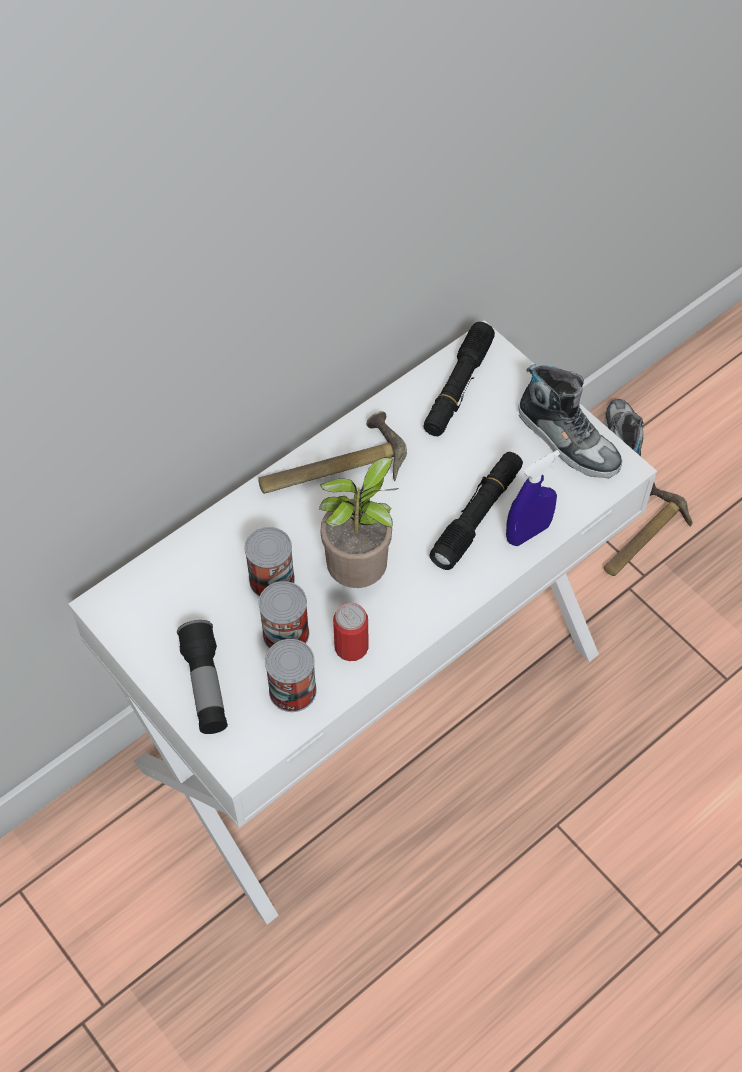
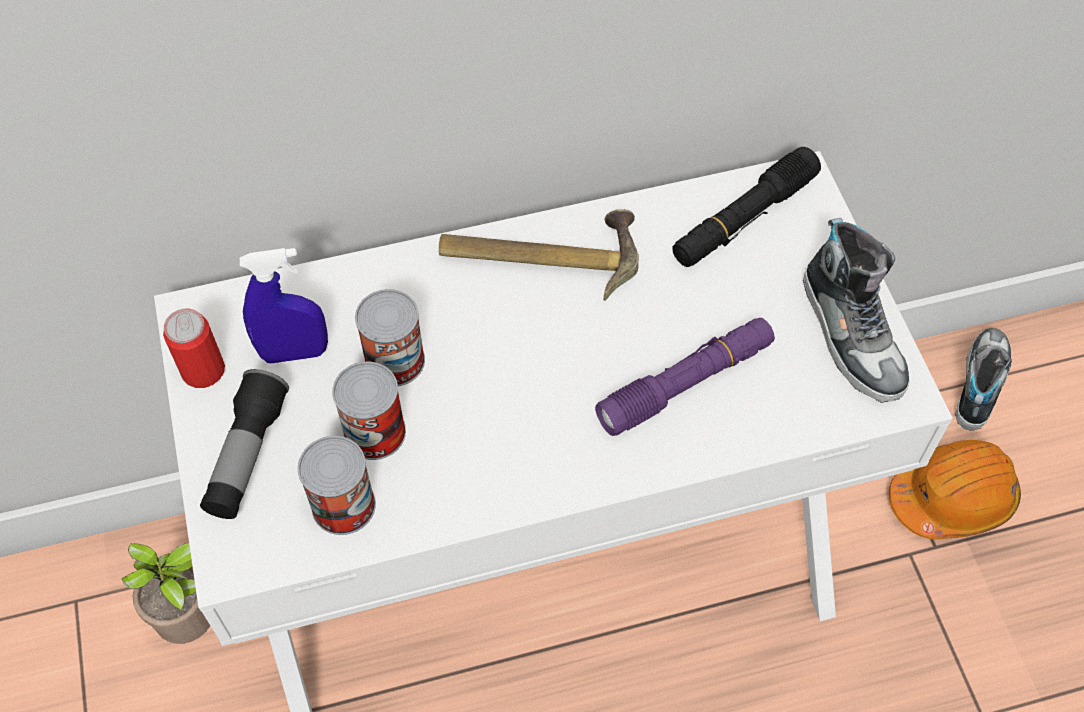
camera: 25 degrees right, 0 degrees up
potted plant [319,457,399,588] -> potted plant moved to [122,543,210,644]
can [333,602,368,661] -> can moved to [163,308,225,388]
black flashlight [429,452,523,570] -> purple flashlight [595,318,775,436]
blue spray bottle [506,450,560,546] -> blue spray bottle moved to [240,248,328,363]
hammer [604,483,693,576] -> orange hard hat [889,440,1021,539]

